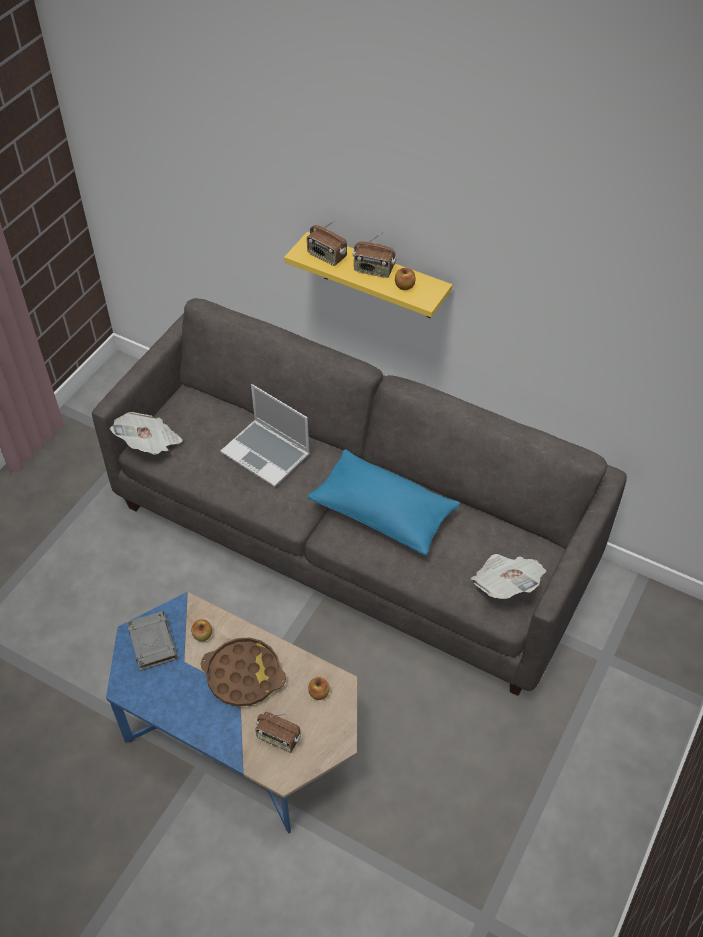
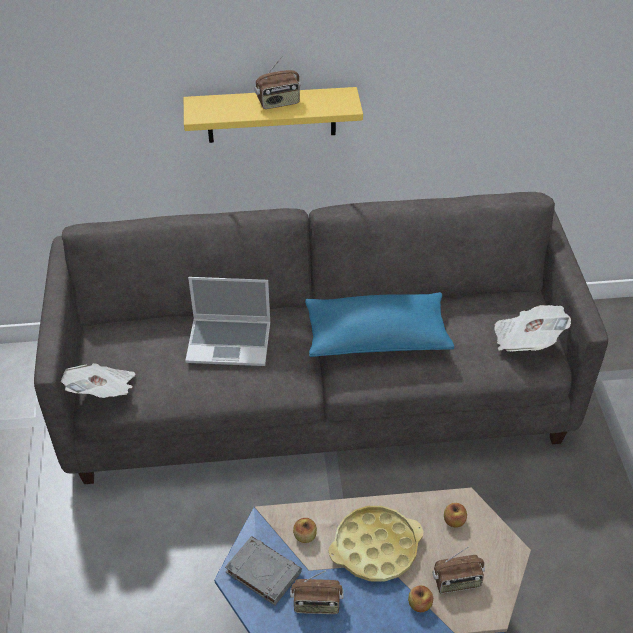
camera: 35 degrees left, 5 degrees down
brown tray [201,638,286,706] -> yellow tray [328,506,423,582]
radio [307,220,347,266] -> radio moved to [290,570,344,614]
apple [395,268,416,290] -> apple moved to [408,585,433,612]

